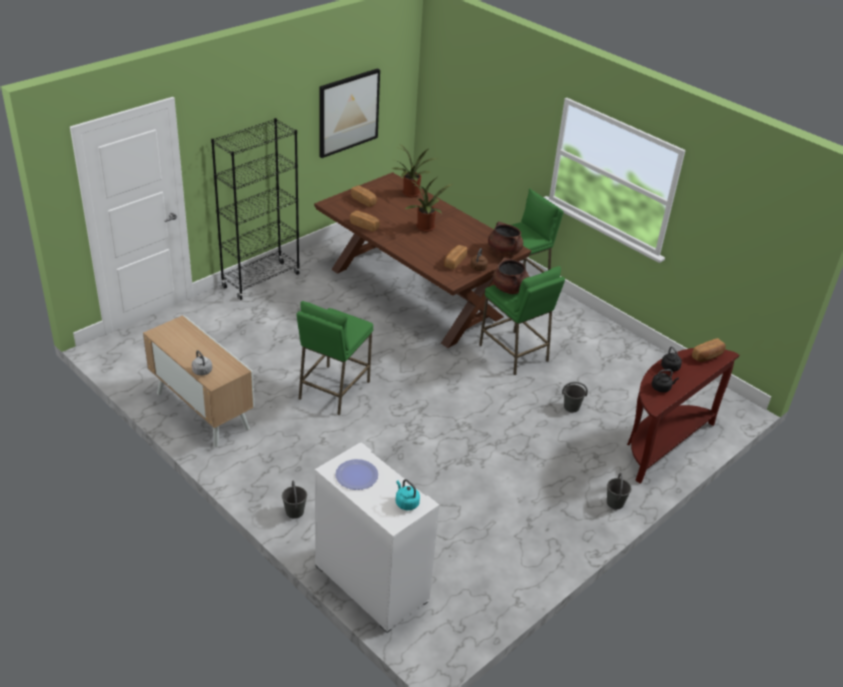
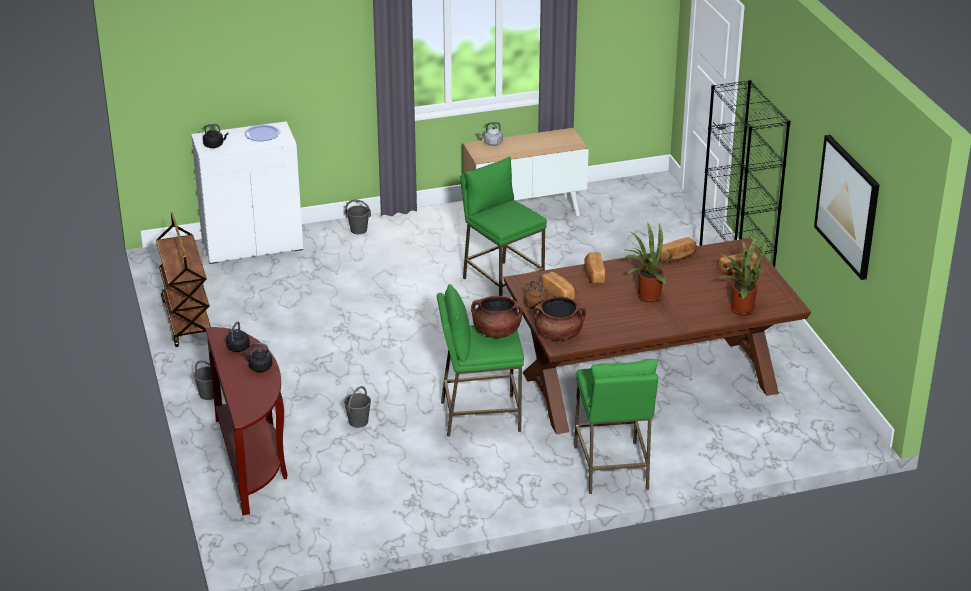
camera: 120 degrees right, 5 degrees down
turquoise kettle [396,479,420,511] -> black kettle [203,124,229,148]
bread [692,338,726,362] -> bread moved to [584,252,605,284]
none -> brown cart [156,212,211,347]

